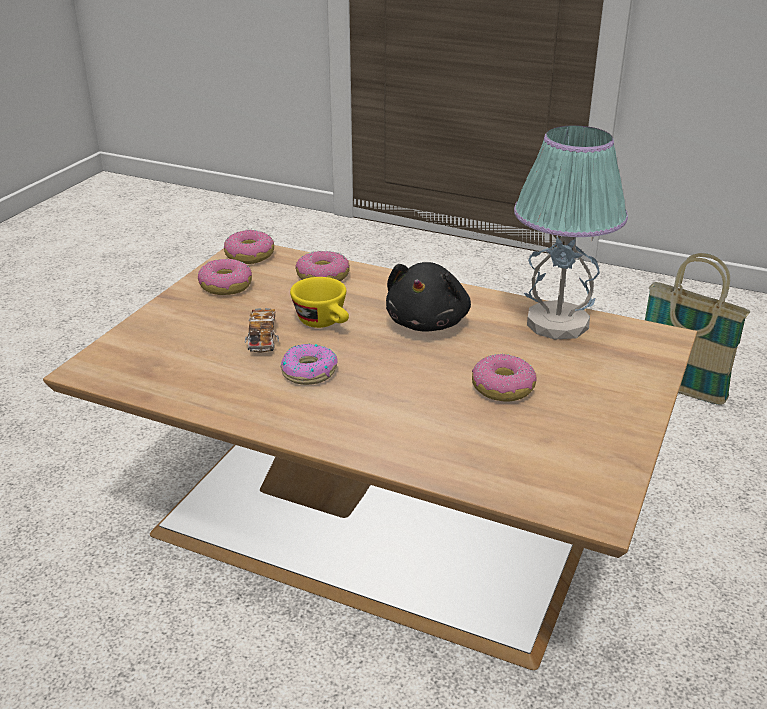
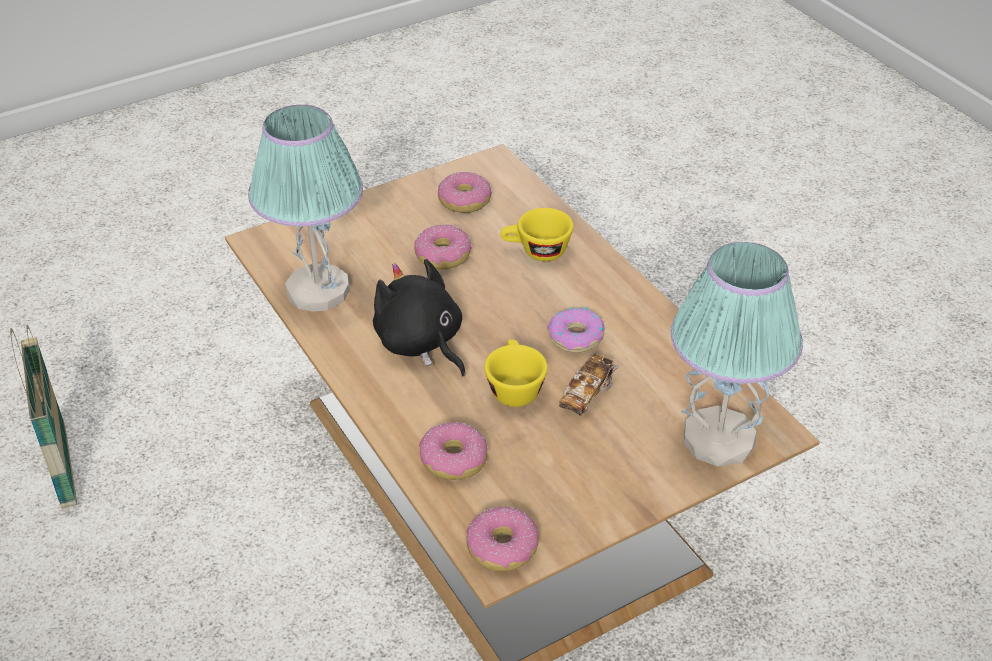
camera: 145 degrees left, 10 degrees up
donut [198,259,252,295] -> donut moved to [438,172,492,213]
black plush toy [386,262,471,331] -> black plush toy turned 90 degrees counterclockwise [373,259,465,376]
none -> yellow cup [501,208,574,261]
none -> table lamp [671,242,803,466]

